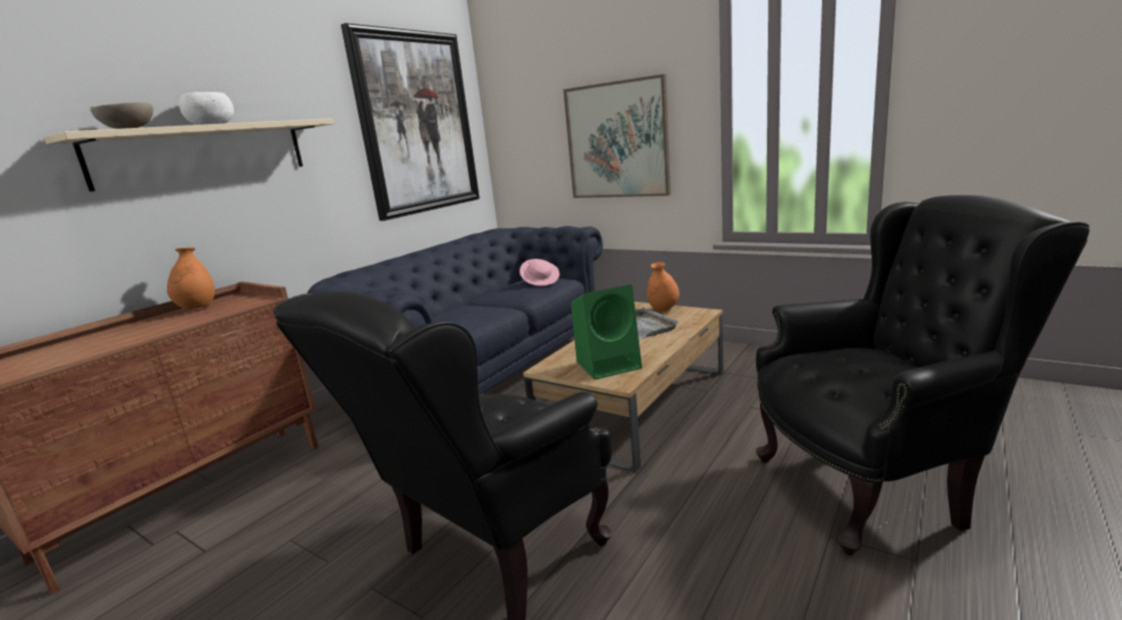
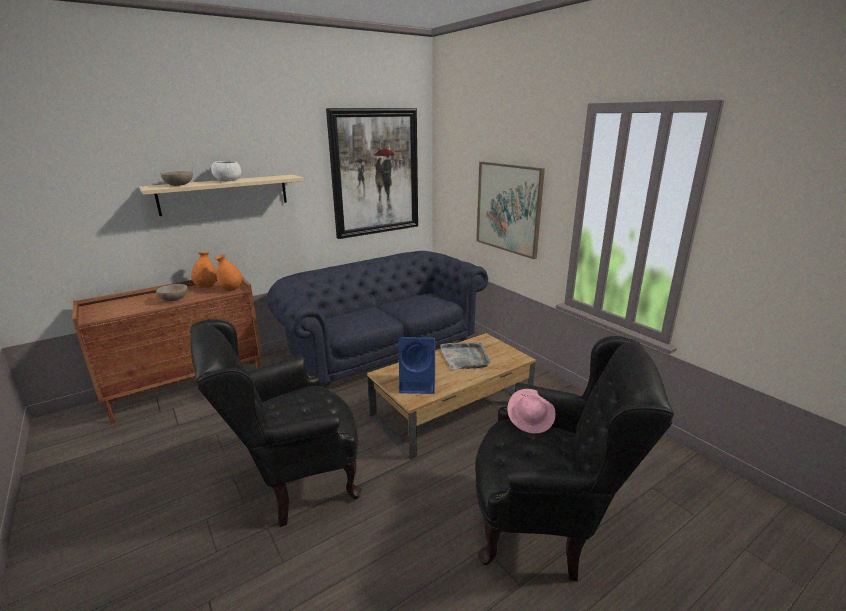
camera: 20 degrees right, 5 degrees up
pink hat [520,259,560,286] -> pink hat moved to [507,389,556,433]
green speaker [571,284,642,380] -> blue speaker [398,337,435,394]
orange vase [647,262,679,311] -> orange vase moved to [215,255,242,291]
none -> beige bowl [156,284,188,301]

